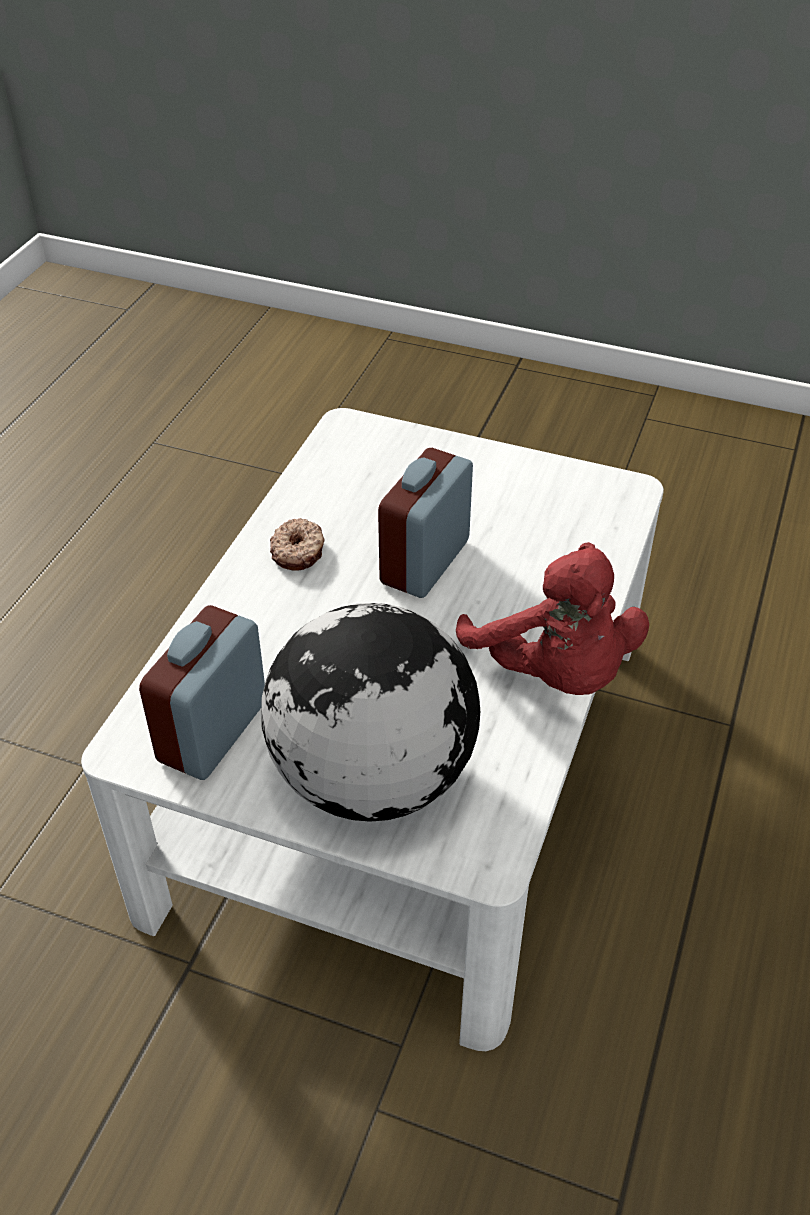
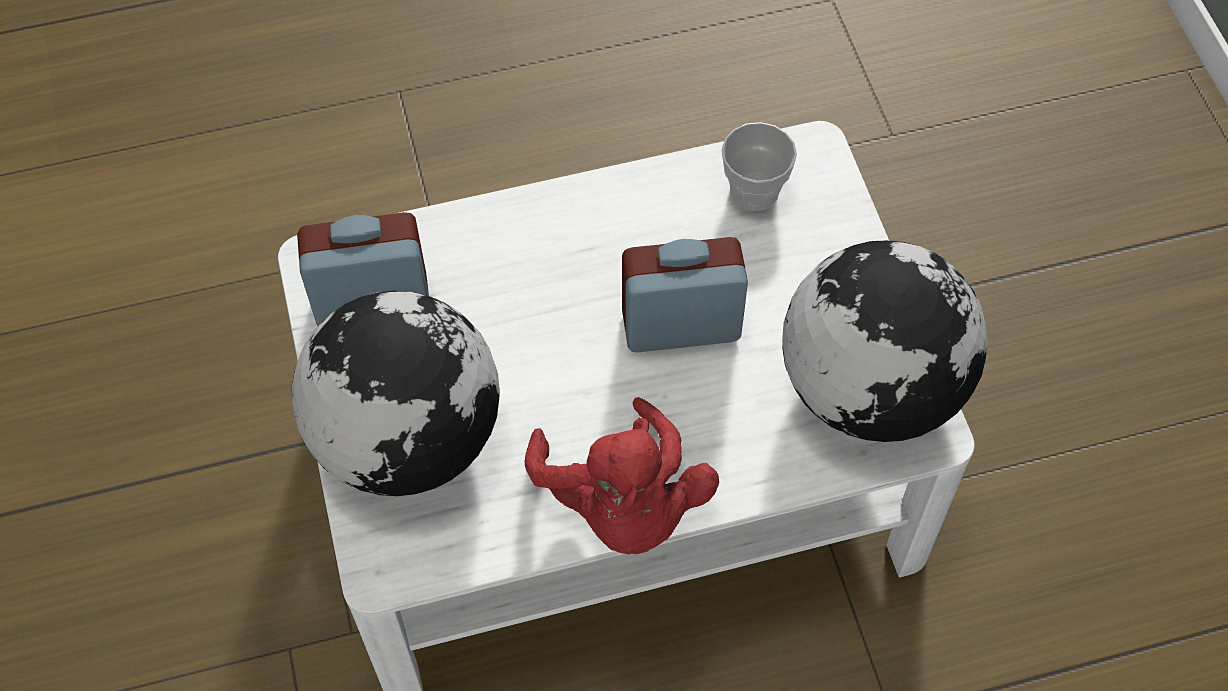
camera: 55 degrees right, 15 degrees up
donut [270,518,325,571] -> none
red plush toy [456,542,649,695] -> red plush toy turned 45 degrees counterclockwise [525,397,719,554]
none -> cup [721,122,797,211]
none -> globe [782,240,988,442]

